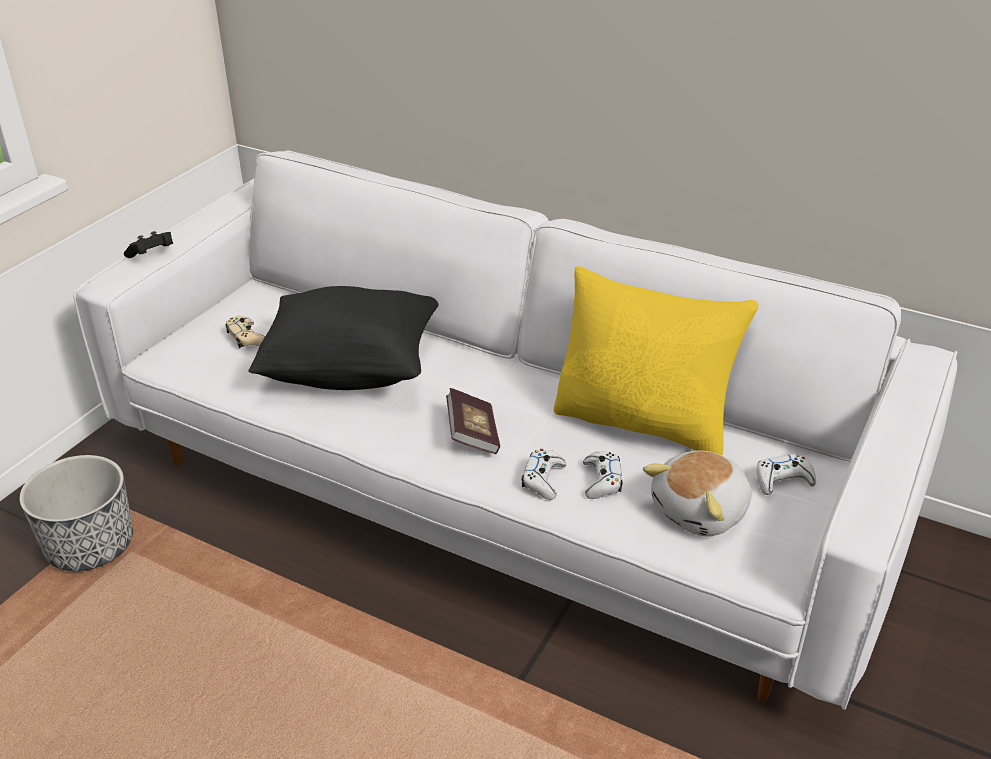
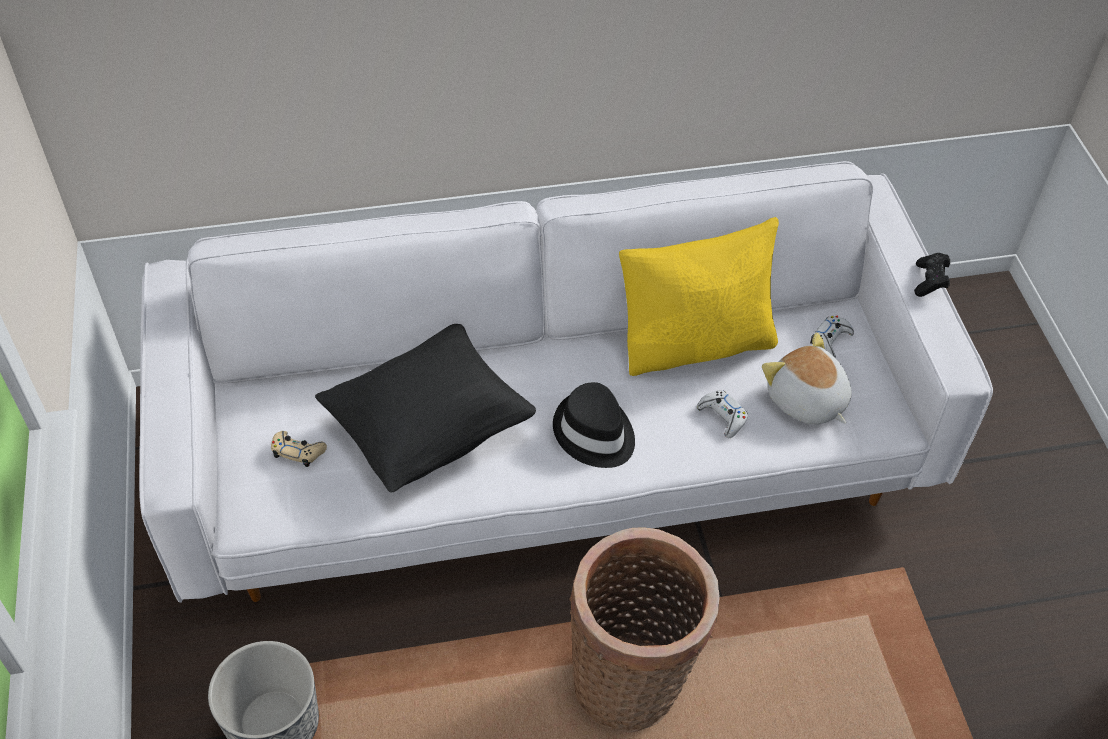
camera: 40 degrees left, 15 degrees up
black game controller [124,231,173,258] -> black game controller moved to [914,253,950,297]
book [446,388,500,454] -> black hat [553,382,635,468]
white game controller [522,449,566,500] -> none
plush toy [643,451,752,536] -> plush toy turned 135 degrees clockwise [762,333,852,425]
none -> basket [569,527,720,732]

